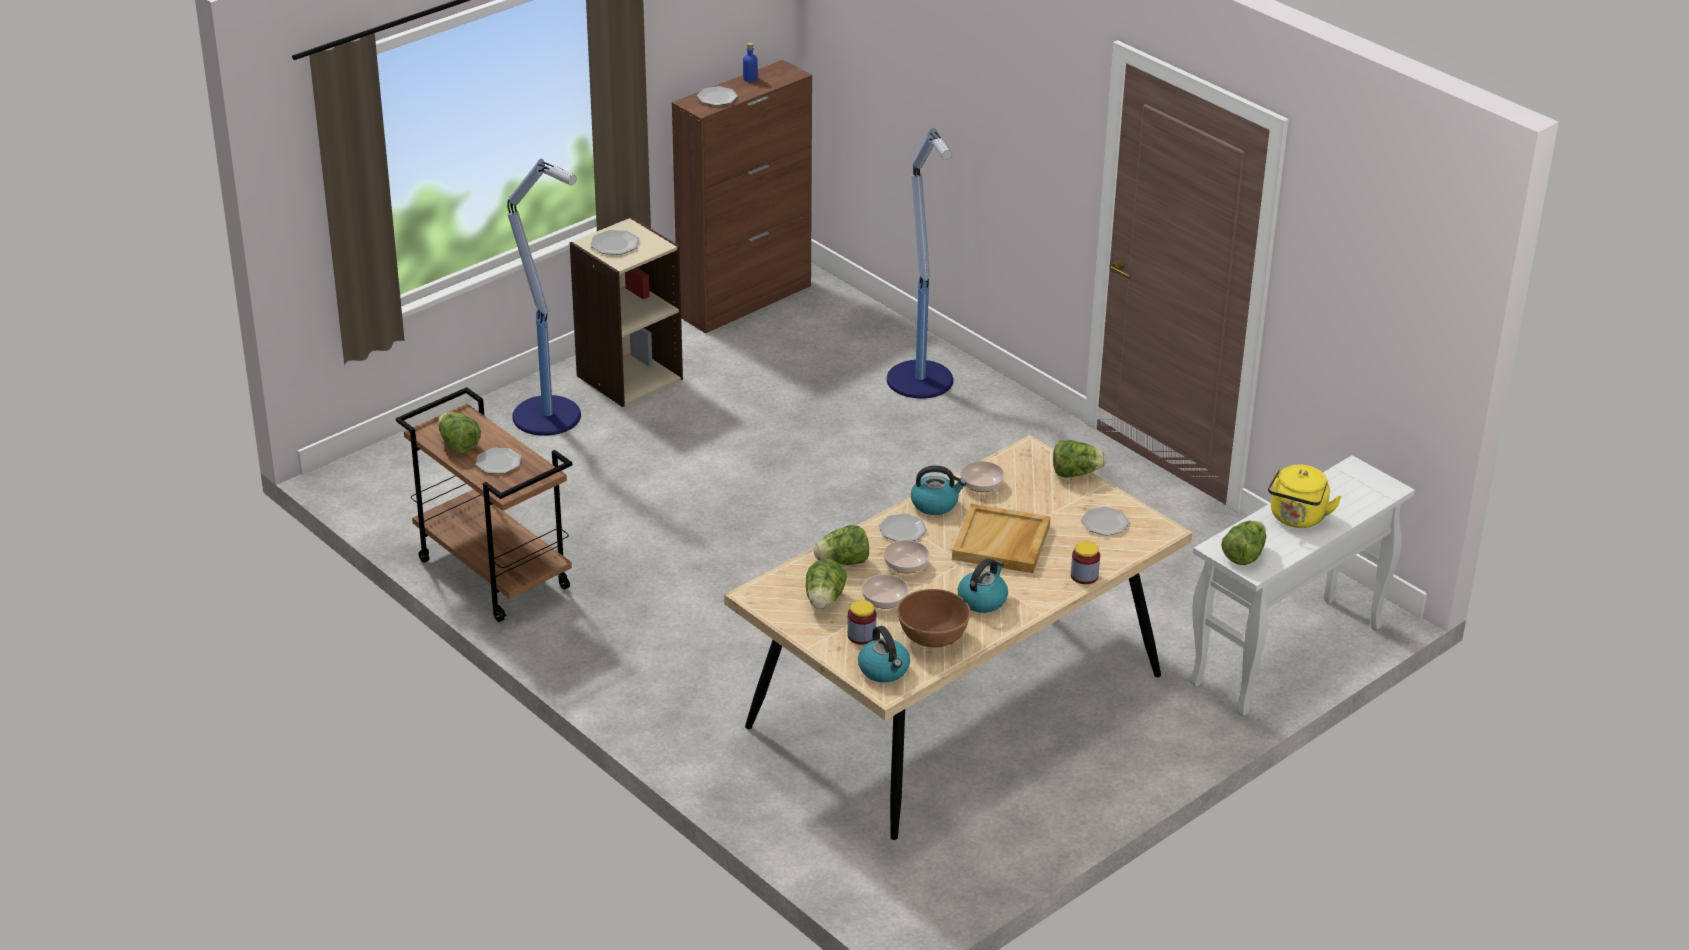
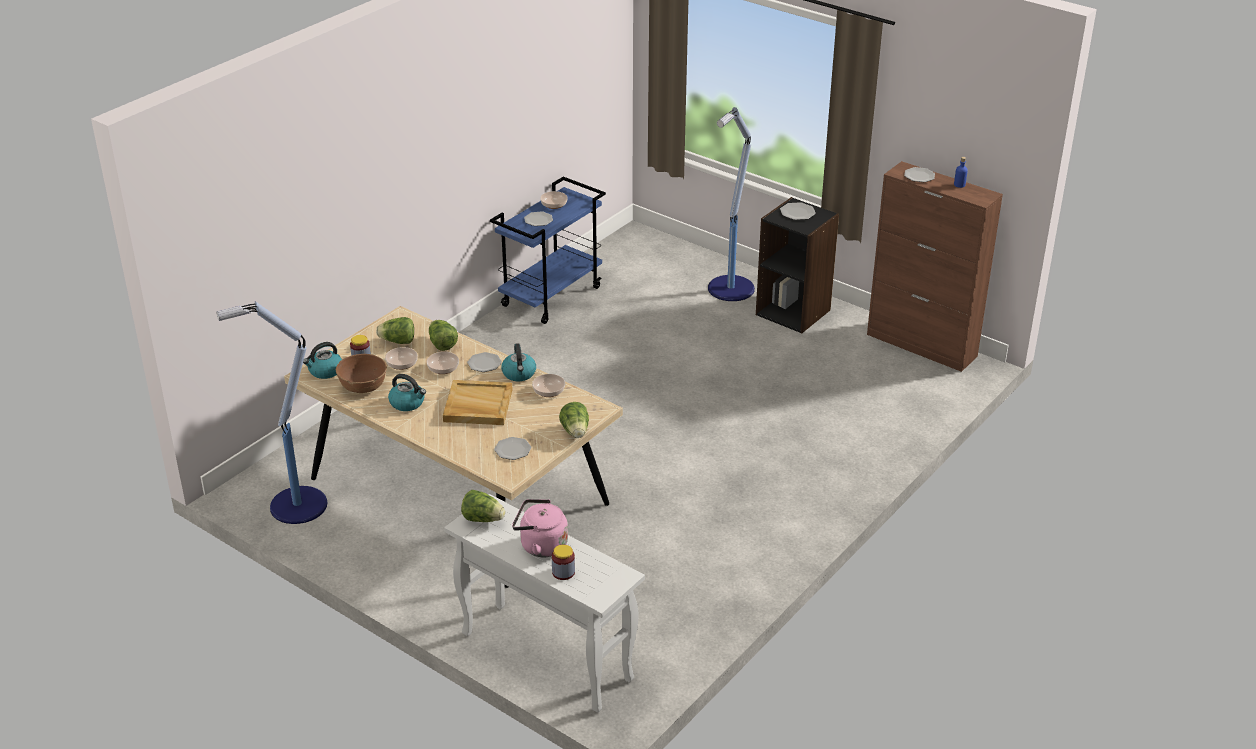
camera: 80 degrees right, 0 degrees up
brown cart [396,387,572,622] -> blue cart [490,177,606,324]
lettuce [438,412,481,454] -> bowl [540,191,568,209]
beige bookcase [569,217,683,407] -> black bookcase [756,197,839,333]
floor lamp [887,128,953,399] -> floor lamp moved to [217,301,327,524]
jar [1071,541,1100,584] -> jar moved to [552,545,575,580]
yellow kettle [1268,465,1342,528] -> pink kettle [512,499,568,557]

